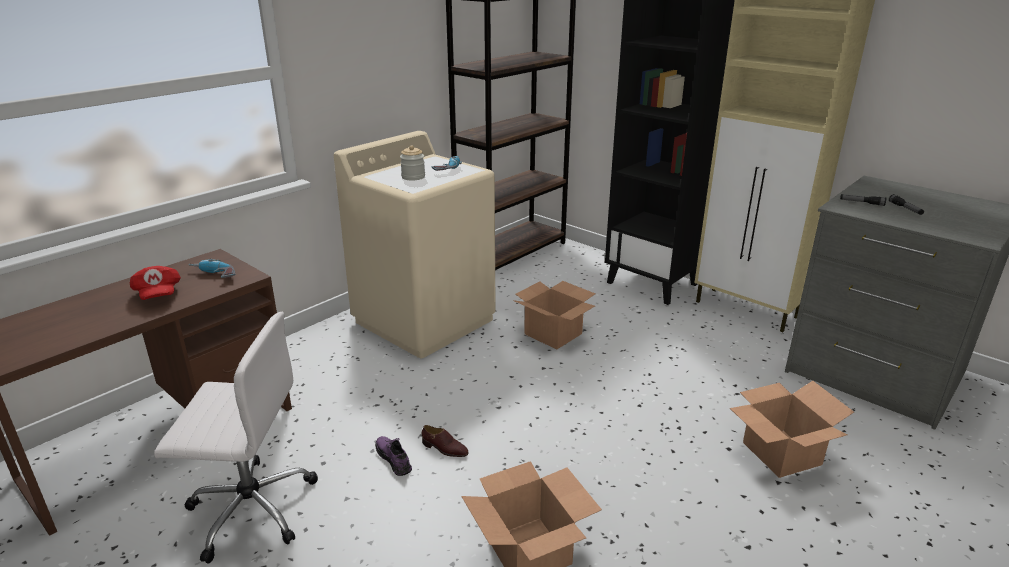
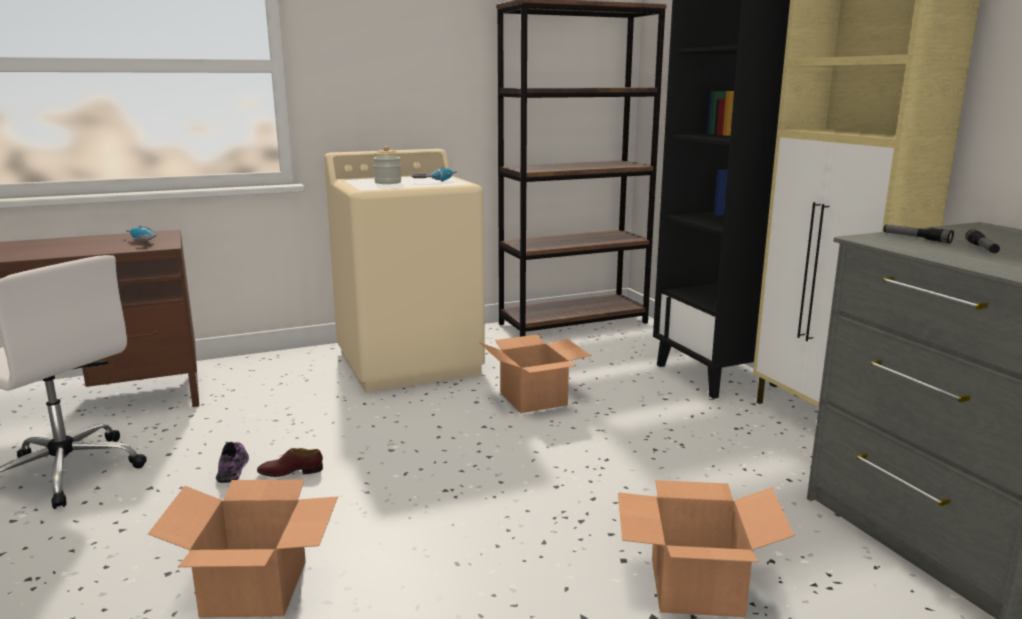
camera: 25 degrees right, 10 degrees down
red cap [130,266,181,300] -> none
brown shoe [422,425,469,457] -> brown shoe turned 120 degrees clockwise [257,448,323,477]

